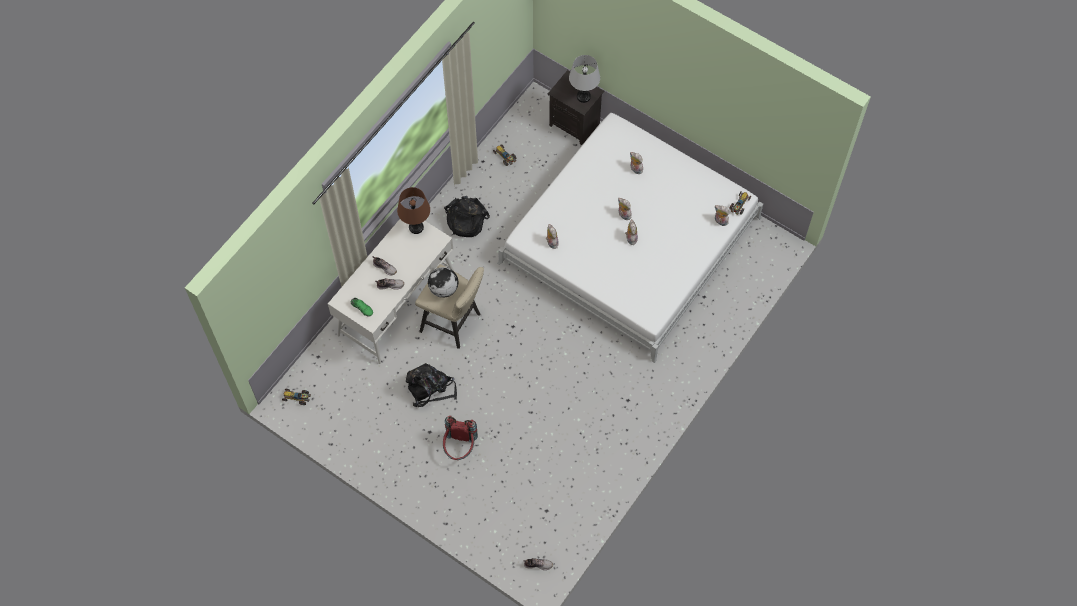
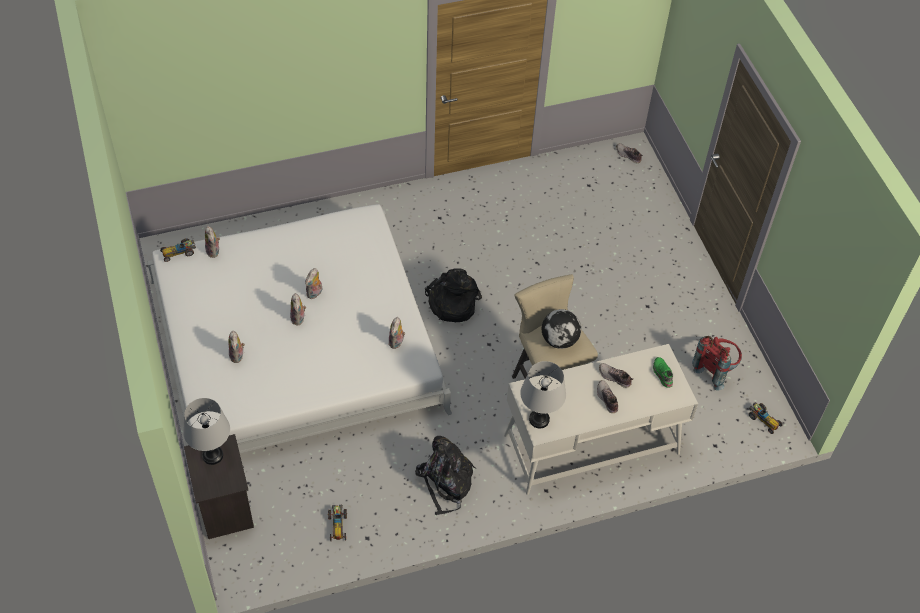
camera: 145 degrees left, 10 degrees down
brown table lamp [397,187,430,234] -> grey table lamp [520,361,566,429]
black backpack [406,363,457,407] -> black backpack moved to [425,268,482,322]
red backpack [443,415,478,460] -> red backpack moved to [692,336,742,390]

